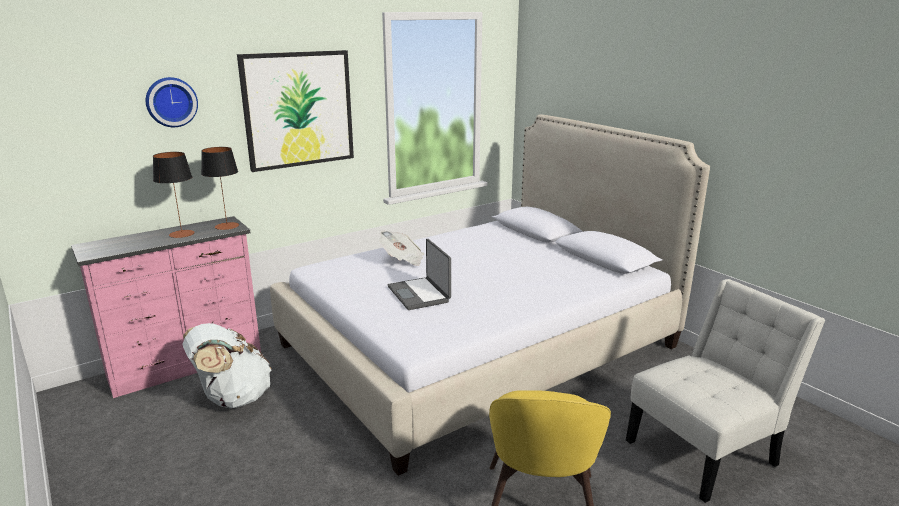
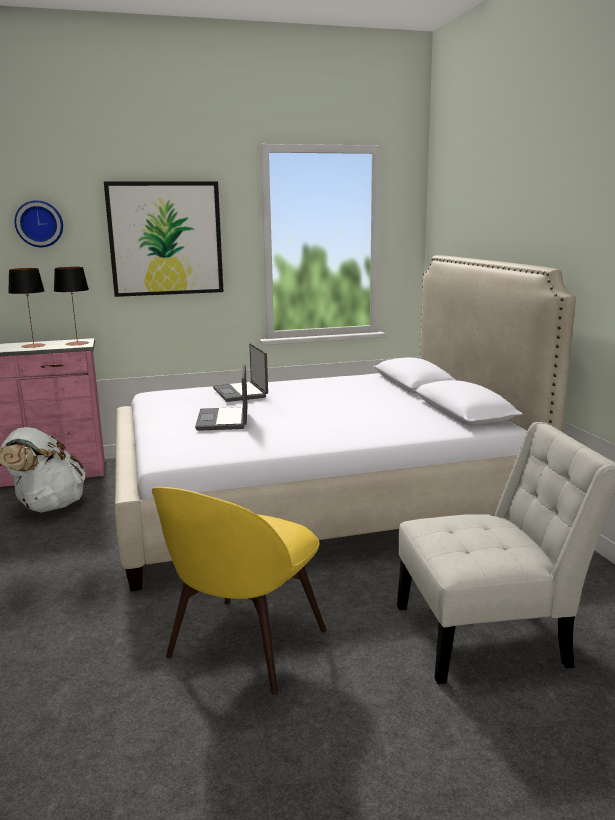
camera: 20 degrees right, 5 degrees down
newspaper [379,231,424,266] -> laptop [213,344,268,402]

